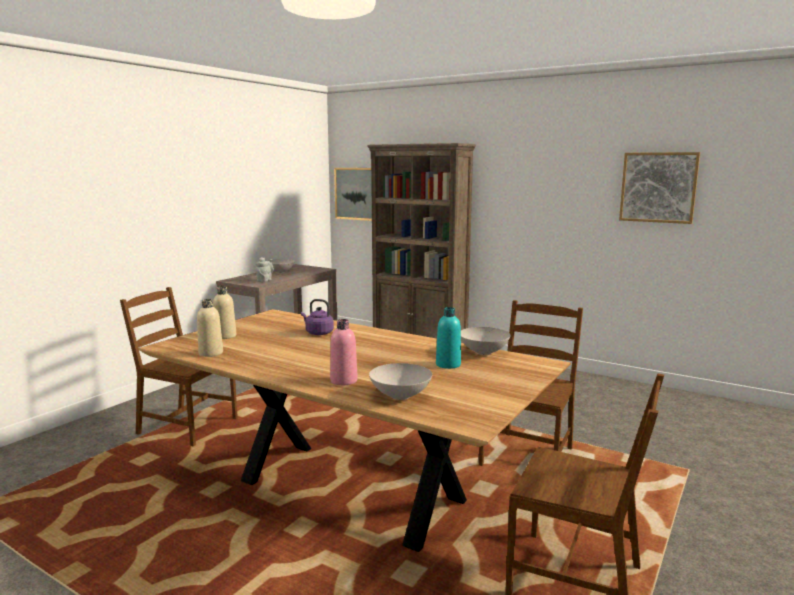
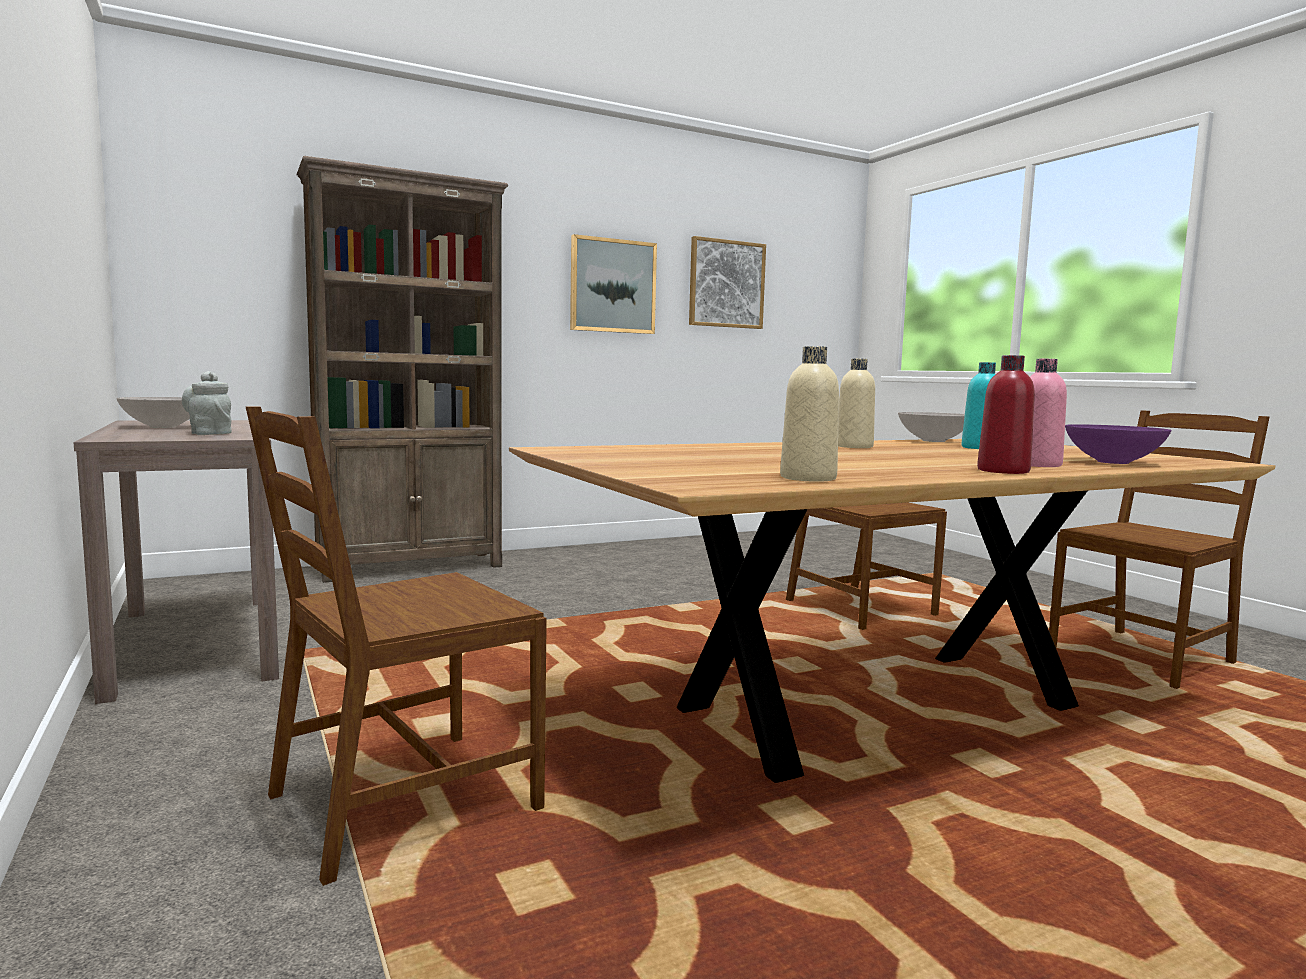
camera: 60 degrees left, 5 degrees down
beige bottle [213,287,236,339] -> beige bottle moved to [838,358,875,448]
purple kettle [301,299,334,335] -> none
picture [334,168,372,221] -> picture moved to [570,234,657,334]
white bowl [369,363,432,400] -> purple bowl [1065,424,1171,464]
none -> red bottle [977,355,1035,474]

